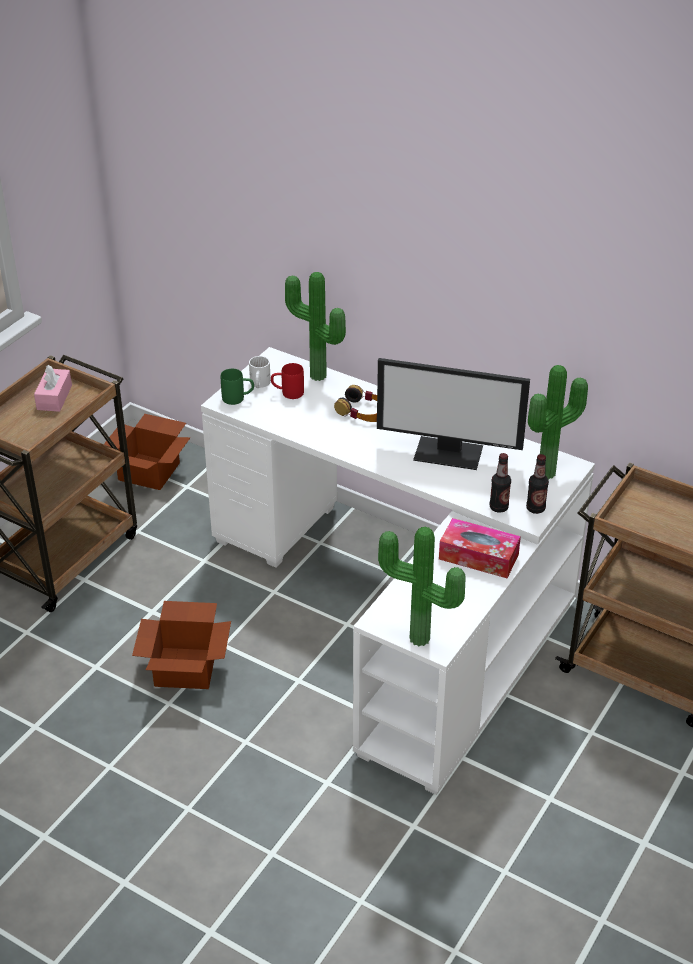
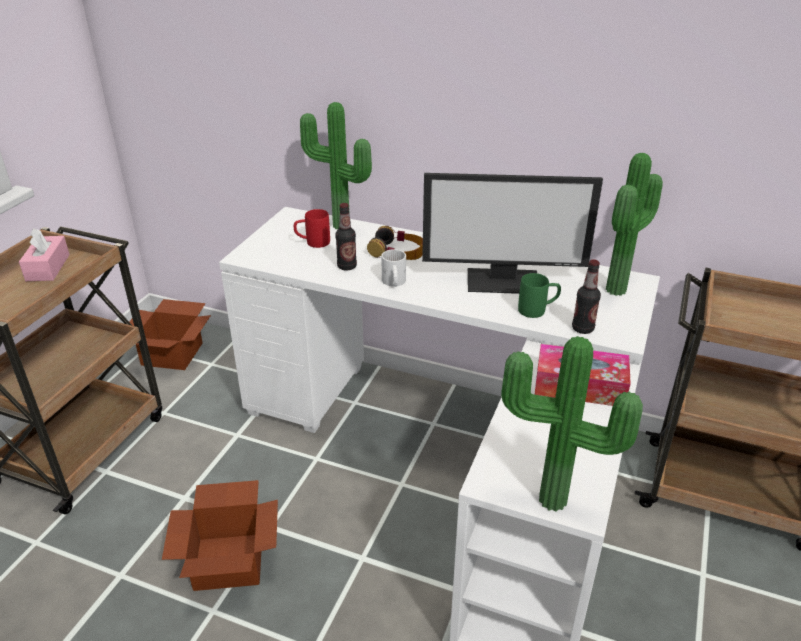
camera: 10 degrees left, 5 degrees down
green mug [221,369,254,405] -> green mug moved to [518,273,561,318]
white mug [249,356,271,388] -> white mug moved to [381,249,406,287]
bottle [526,454,549,514] -> bottle moved to [335,203,357,270]

